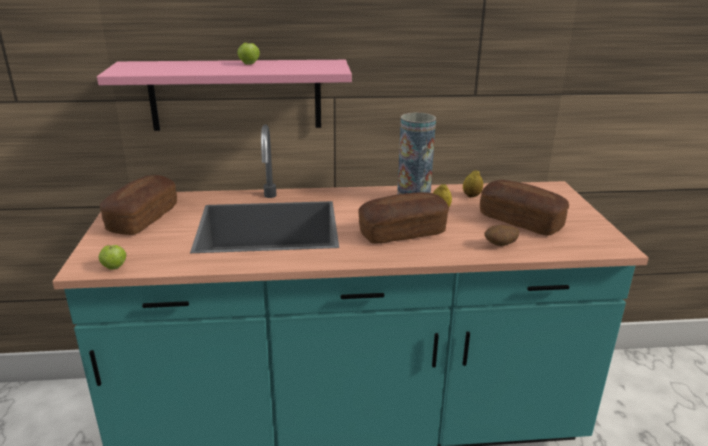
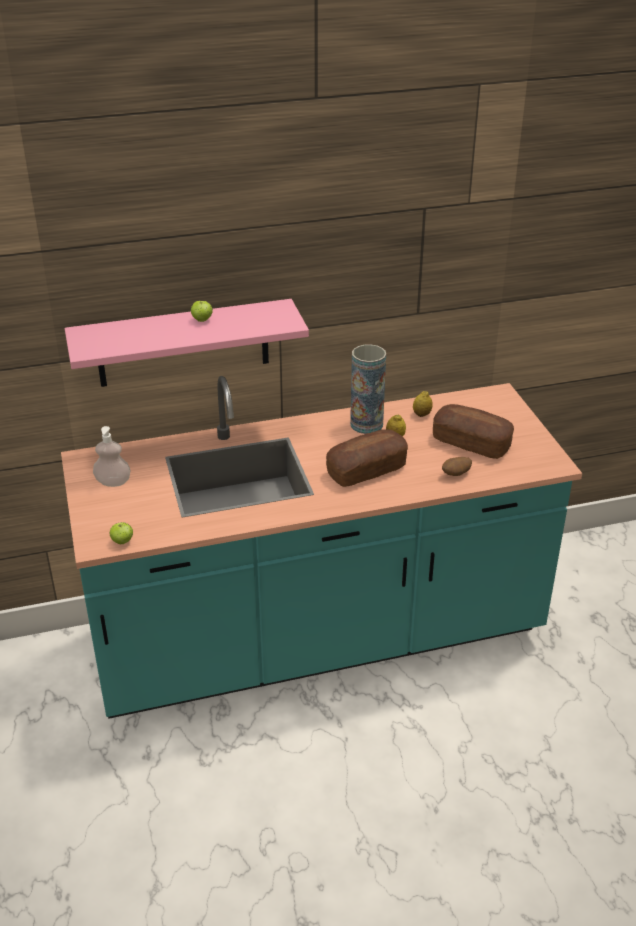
camera: 10 degrees left, 10 degrees up
bread [100,175,177,235] -> soap dispenser [93,426,131,487]

